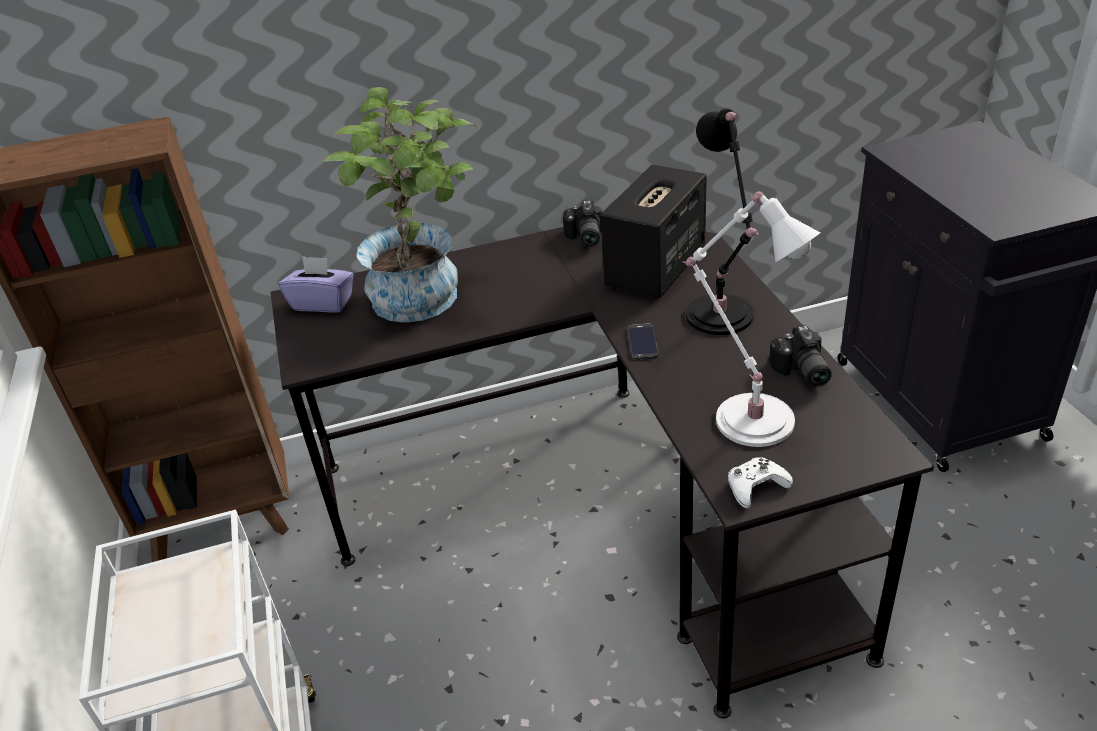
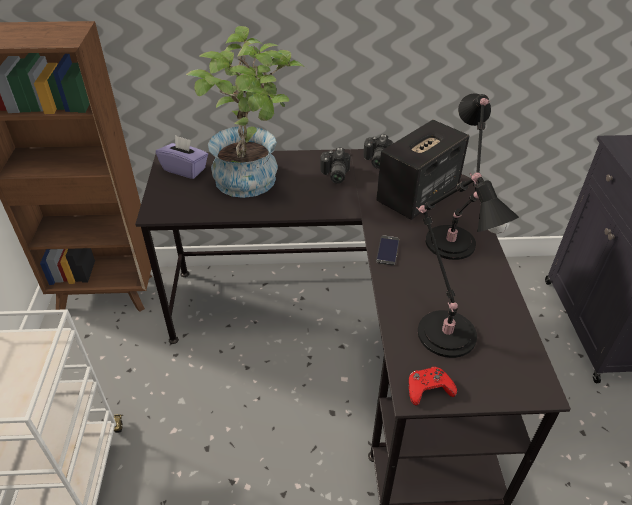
camera: 10 degrees right, 5 degrees up
white table lamp [682,192,820,447] -> black table lamp [416,173,519,358]
white game controller [728,457,793,508] -> red game controller [409,367,457,406]
camera [769,325,832,387] -> camera moved to [320,147,350,184]

